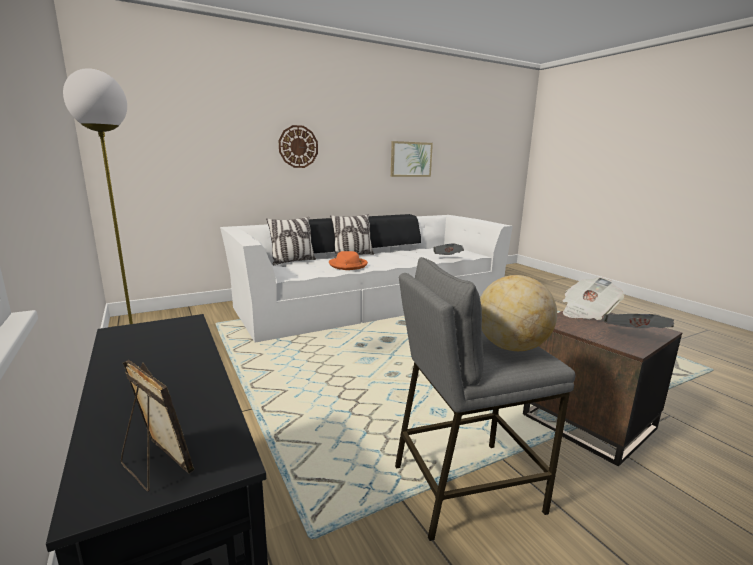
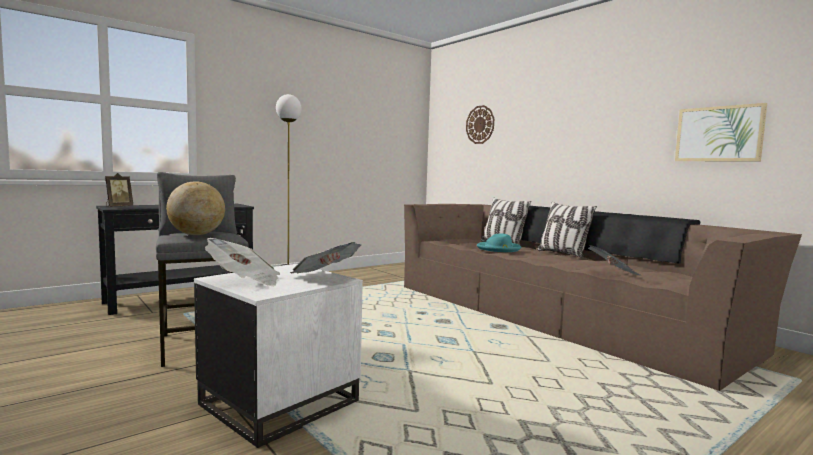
camera: 80 degrees right, 10 degrees down
white sofa [220,214,513,343] -> brown sofa [404,204,802,391]
wall clock [279,125,318,168] -> wall clock moved to [466,105,494,144]
orange hat [329,251,368,270] -> turquoise hat [477,233,521,252]
brown side table [523,311,682,467] -> white side table [194,264,363,448]

